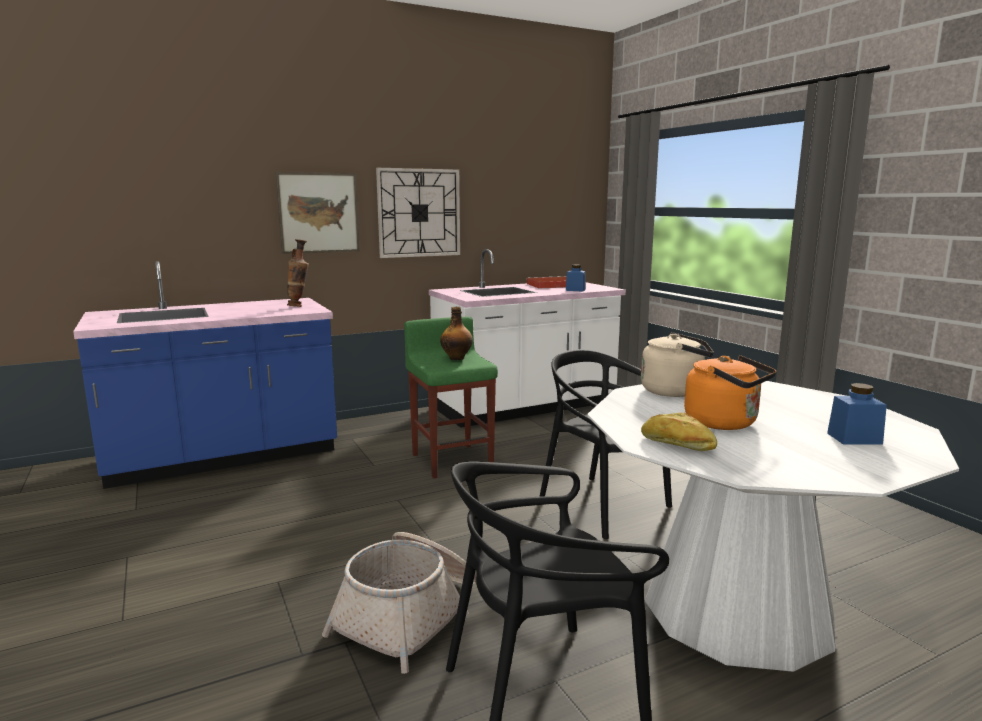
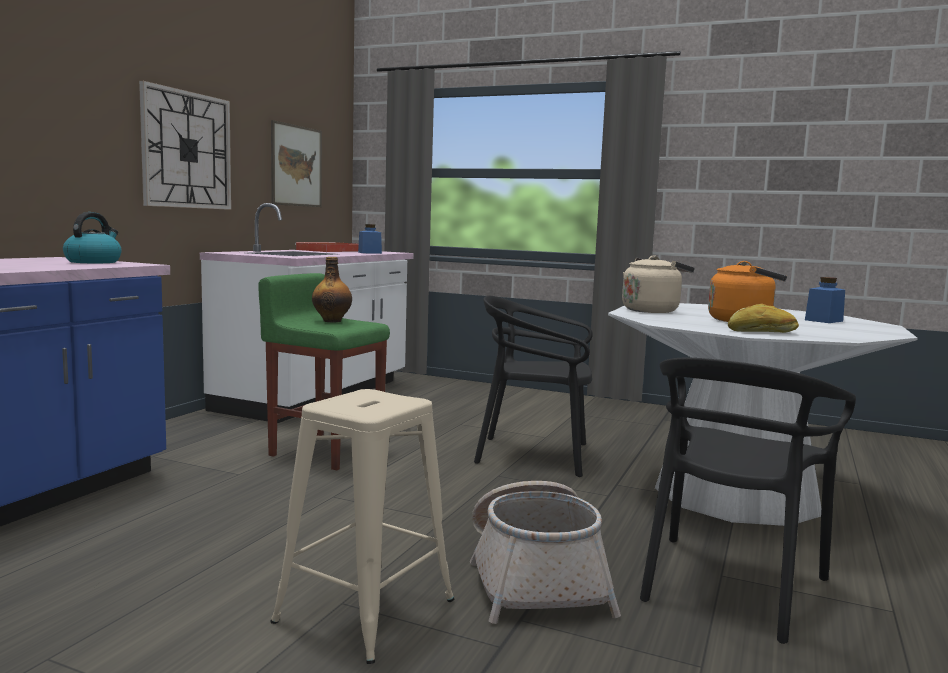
camera: 40 degrees left, 5 degrees down
picture [276,172,360,254] -> picture moved to [271,120,322,207]
vase [287,239,309,307] -> kettle [63,212,122,263]
none -> beige stool [270,389,454,664]

